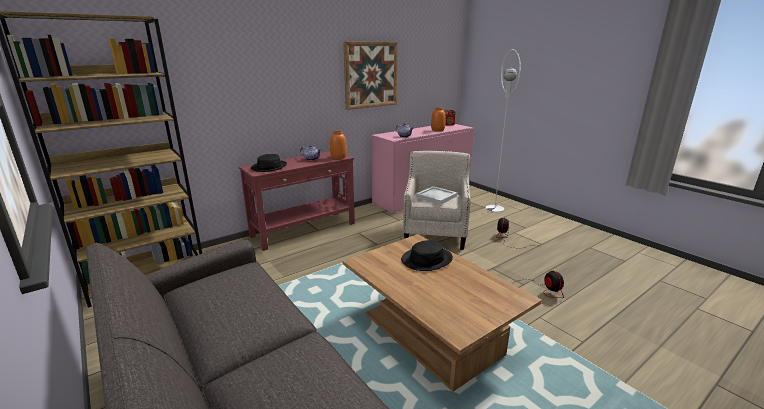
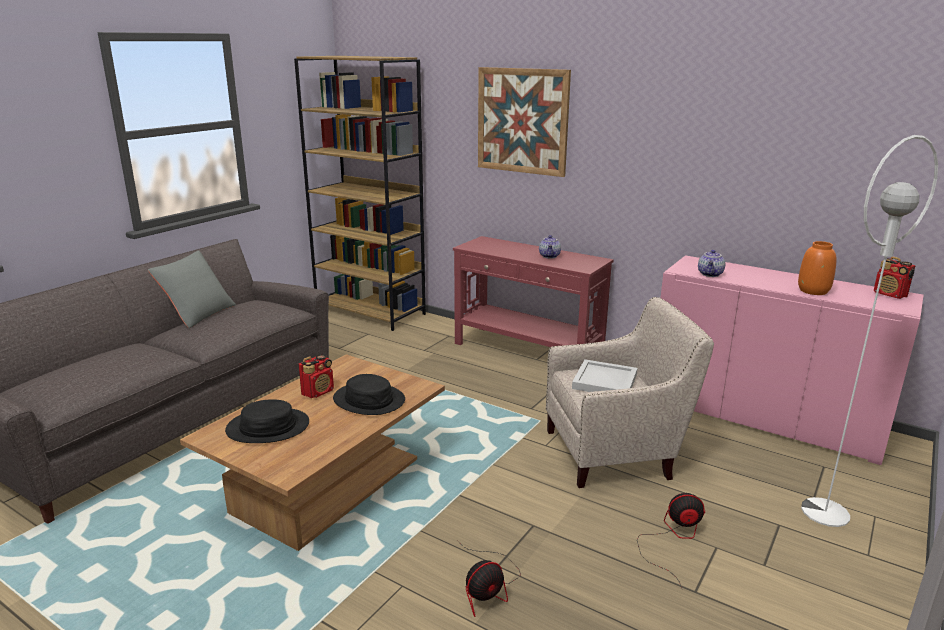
camera: 70 degrees right, 0 degrees up
black hat [251,154,287,172] -> black hat moved to [225,399,309,443]
orange vase [330,131,347,159] -> none
picture [344,41,398,110] -> picture moved to [478,67,571,177]
none -> grey pillow [148,250,236,328]
none -> radio [299,354,334,398]

